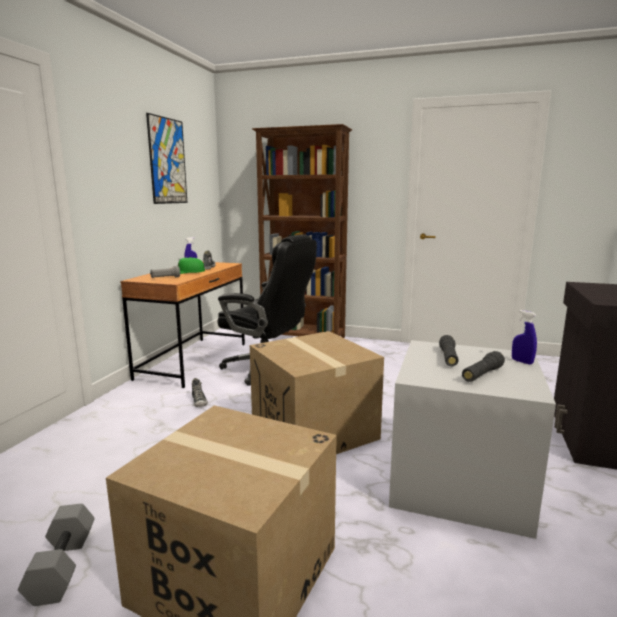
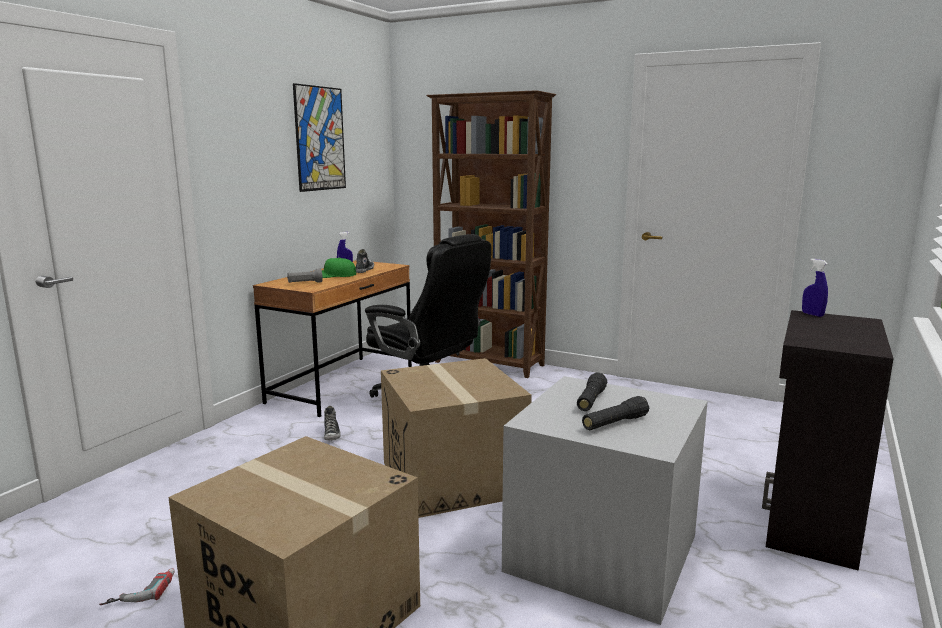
camera: 10 degrees right, 0 degrees up
grey dumbbell [18,504,95,606] -> power drill [99,568,175,605]
blue spray bottle [512,310,537,365] -> blue spray bottle moved to [802,259,828,317]

